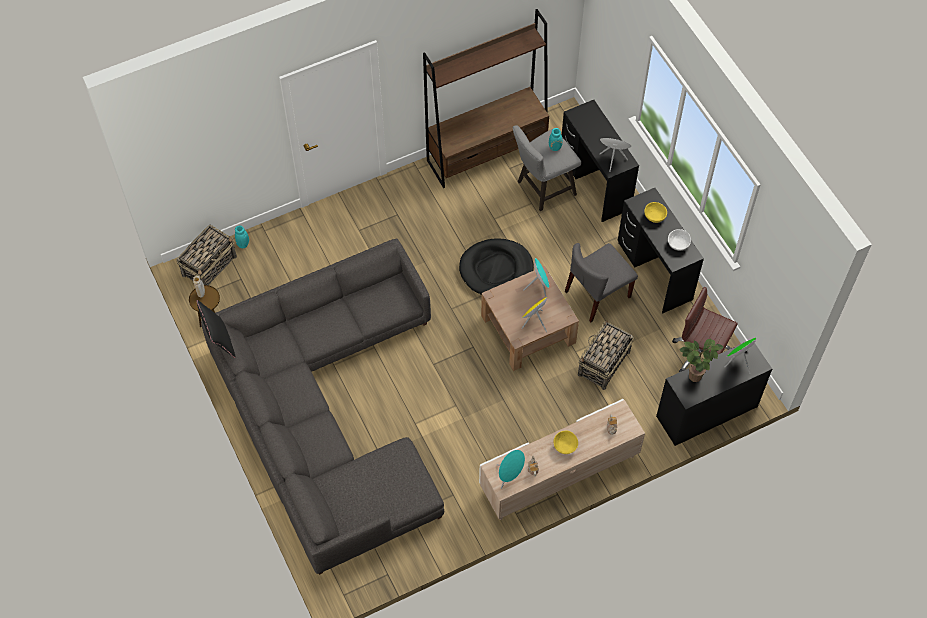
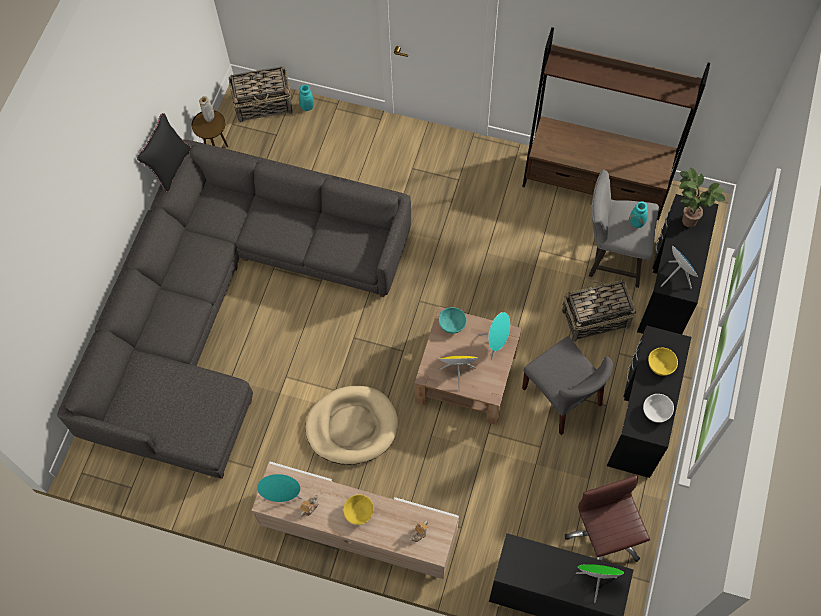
camera: 45 degrees right, 5 degrees up
black dog bed [459,238,534,295] -> none
grey chair [565,243,638,322] -> grey chair turned 135 degrees counterclockwise [522,337,613,435]
basket [578,321,634,390] -> basket moved to [562,279,636,342]
potted plant [679,339,724,382] -> potted plant moved to [679,167,725,227]
none -> beige dog bed [306,386,398,465]
none -> turquoise bowl [439,307,467,334]

